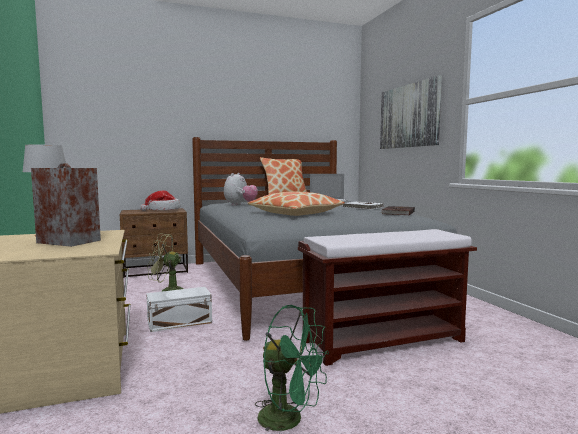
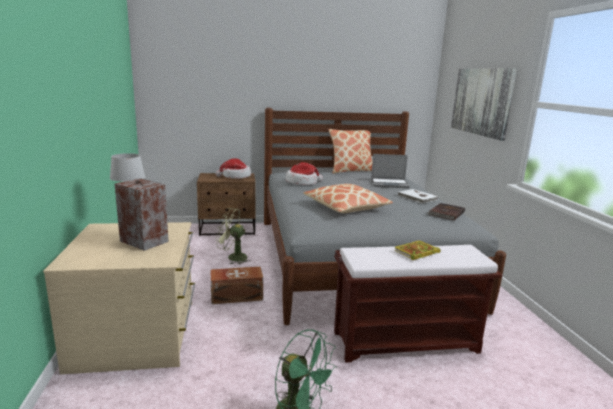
camera: 10 degrees right, 10 degrees up
white storage box [146,287,212,332] -> brown storage box [210,267,263,304]
plush toy [224,173,258,206] -> hat [286,162,323,185]
none -> book [394,240,441,260]

